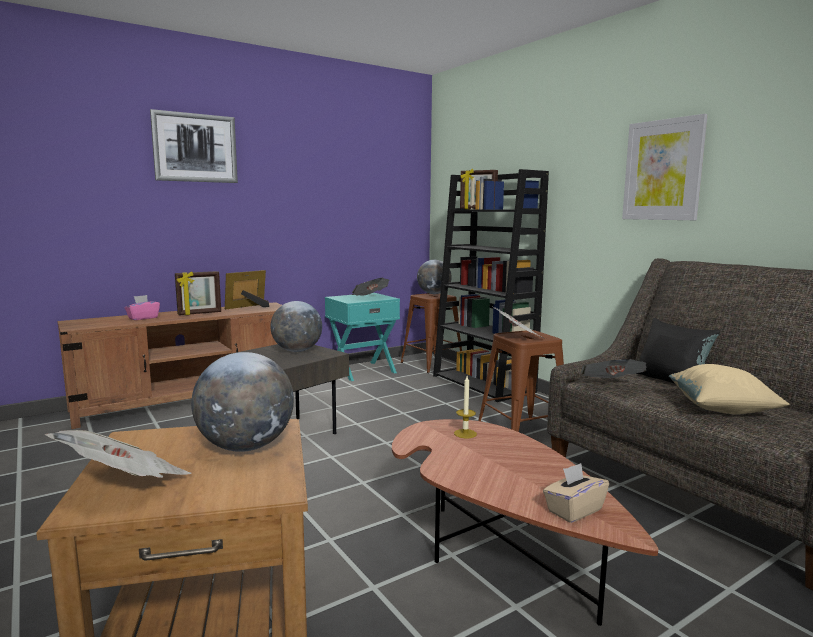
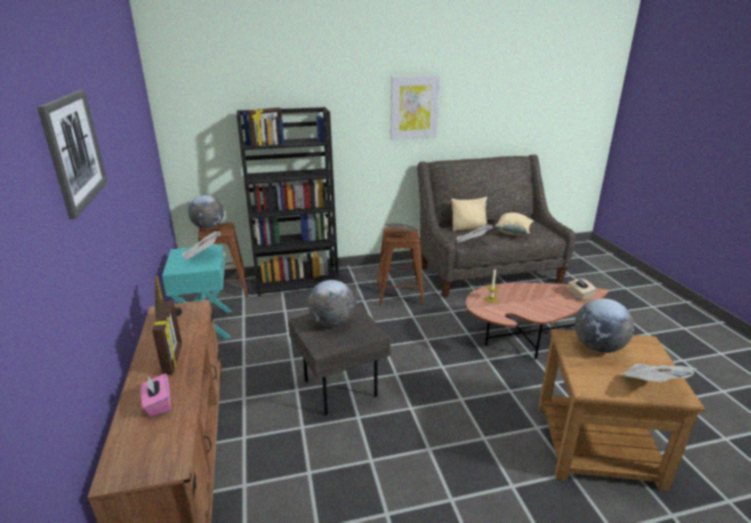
camera: 70 degrees left, 15 degrees up
black pillow [637,318,720,384] -> beige pillow [451,196,488,231]

